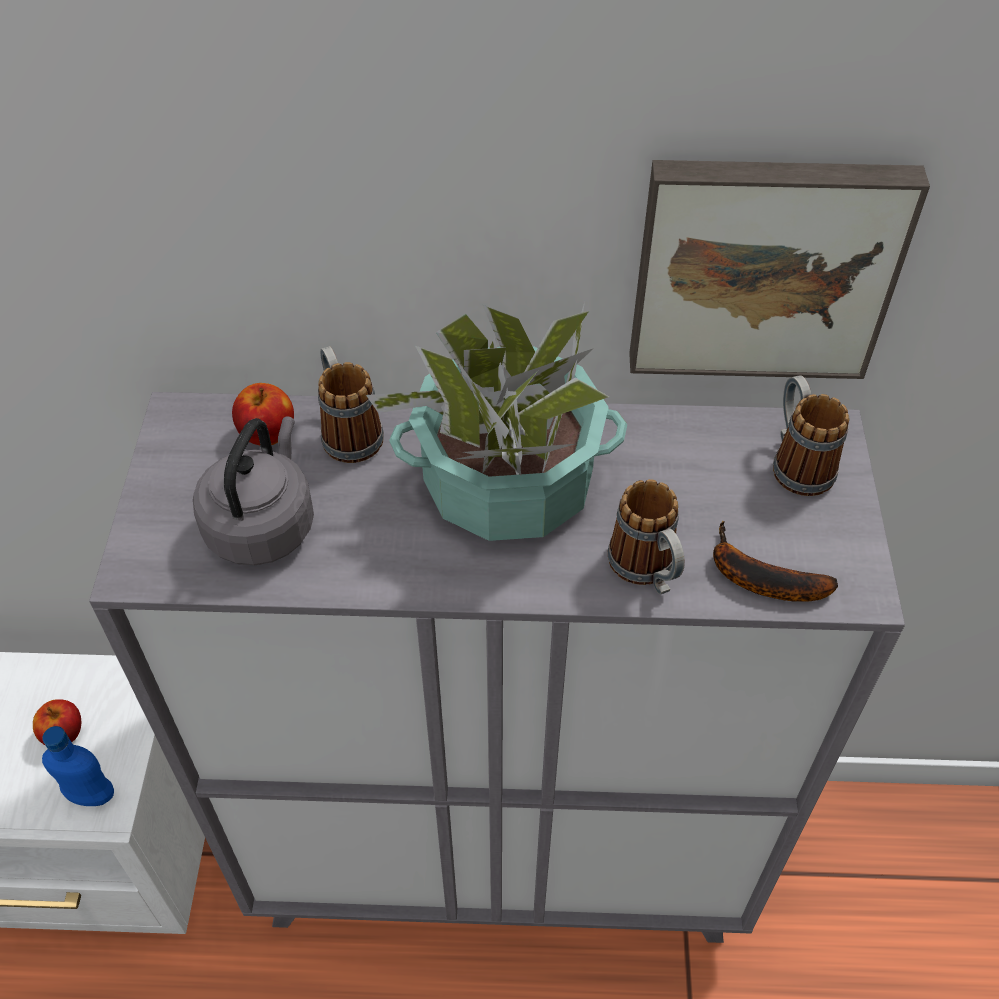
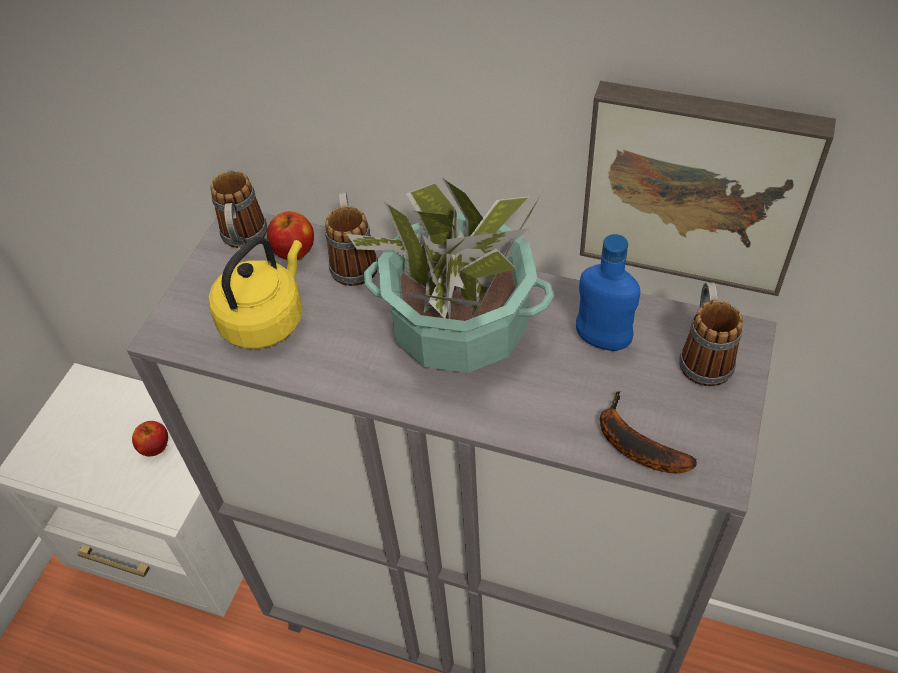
camera: 20 degrees right, 0 degrees up
blue bottle [42,726,114,806] -> blue bottle moved to [576,234,640,351]
grey kettle [193,416,314,565] -> yellow kettle [209,237,303,349]
mug [608,479,685,595] -> mug moved to [210,171,267,250]

